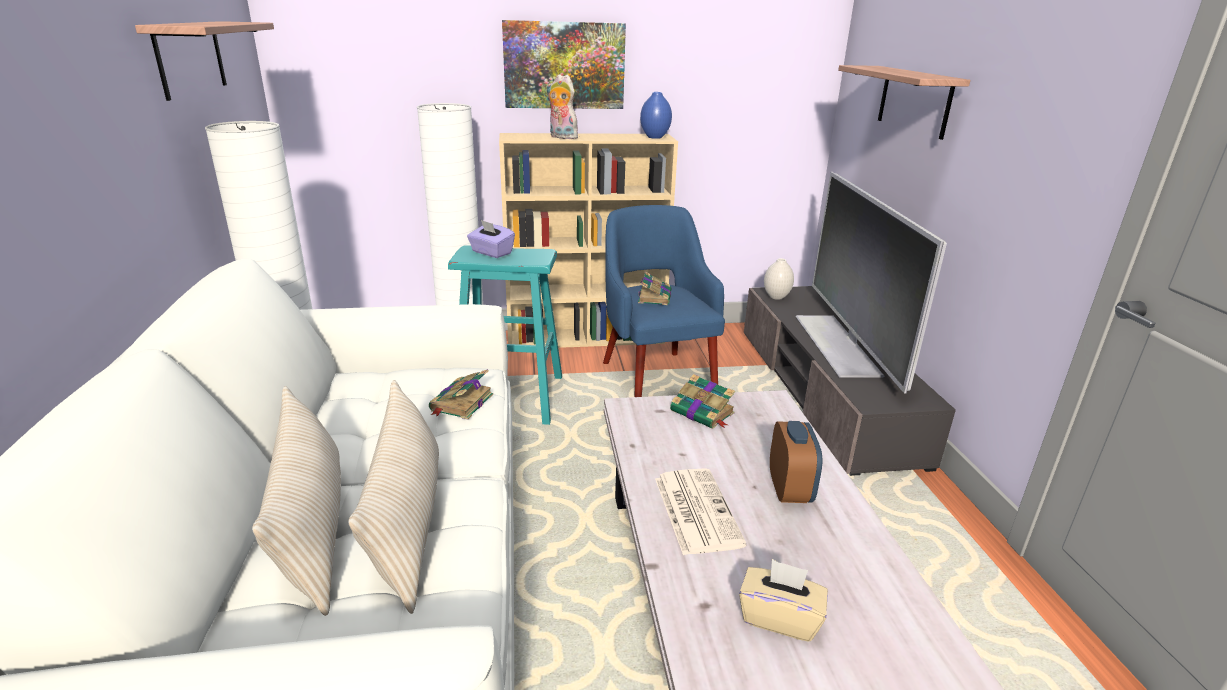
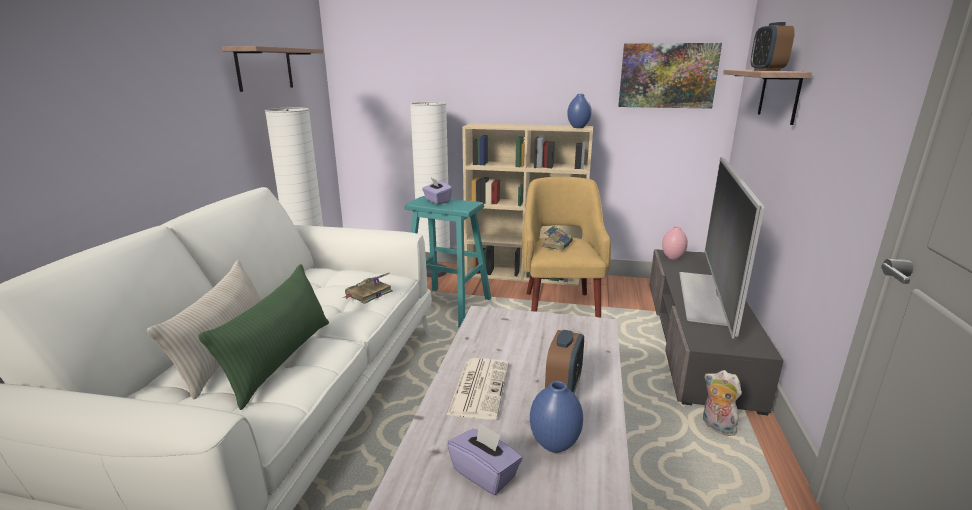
camera: 20 degrees right, 5 degrees down
beige pillow [348,380,439,614] -> green pillow [198,264,329,410]
picture [502,20,626,109] -> picture moved to [618,43,722,109]
plush toy [546,74,578,139] -> plush toy moved to [703,370,742,436]
blue armchair [603,205,725,397] -> yellow armchair [522,177,611,318]
book [670,374,735,429] -> none
beige tissue box [739,559,828,642] -> purple tissue box [447,422,523,495]
white vase [764,258,794,300] -> pink vase [662,226,688,260]
none -> blue vase [530,381,583,453]
none -> alarm clock [751,22,795,71]

